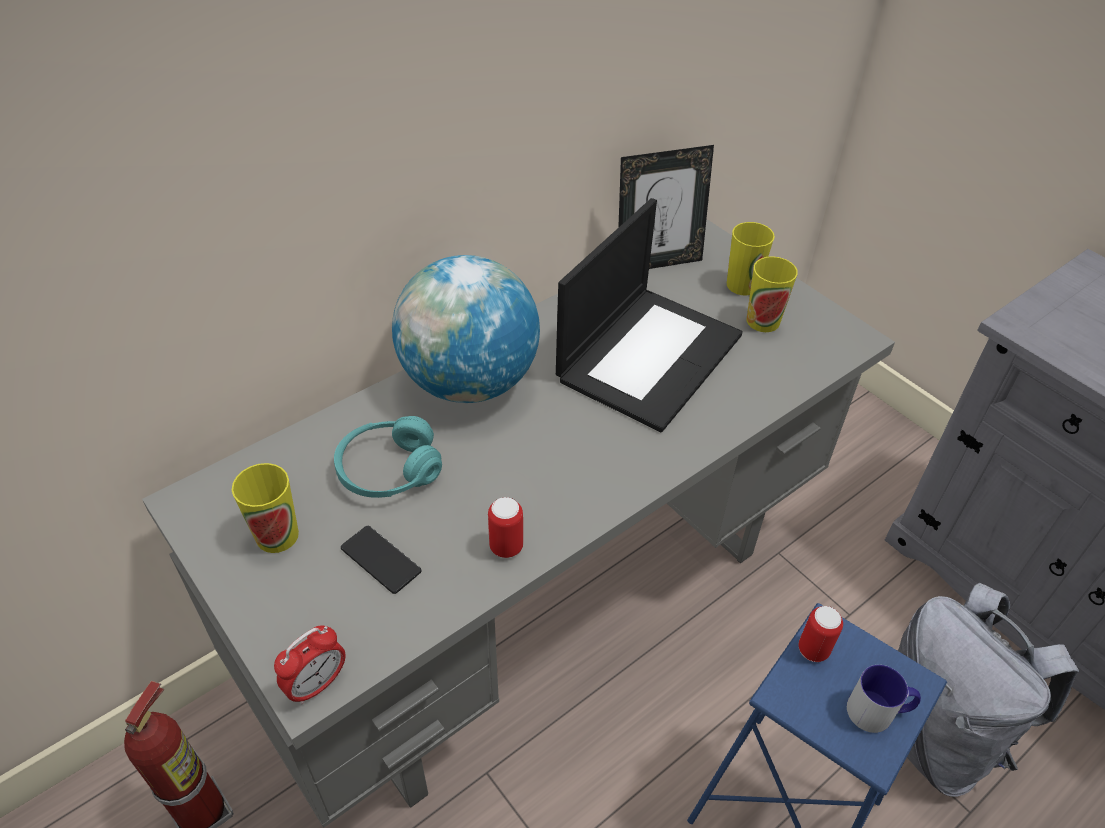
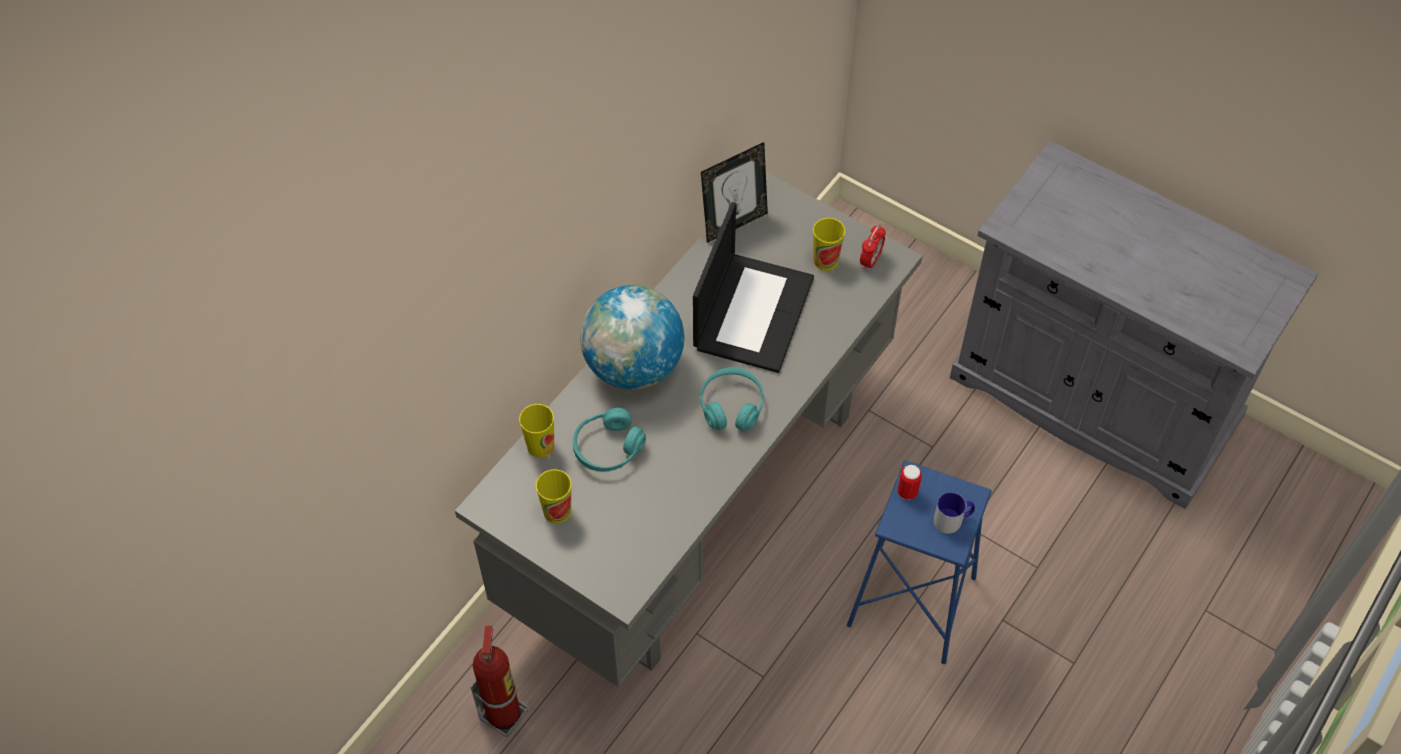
camera: 15 degrees left, 10 degrees up
alarm clock [274,626,346,704] -> alarm clock moved to [860,225,886,271]
phone [341,526,422,594] -> none
can [488,497,523,558] -> none
cup [727,222,775,295] -> cup moved to [519,404,554,458]
grey backpack [897,583,1079,797] -> none
none -> turquoise headphones [700,367,764,431]

